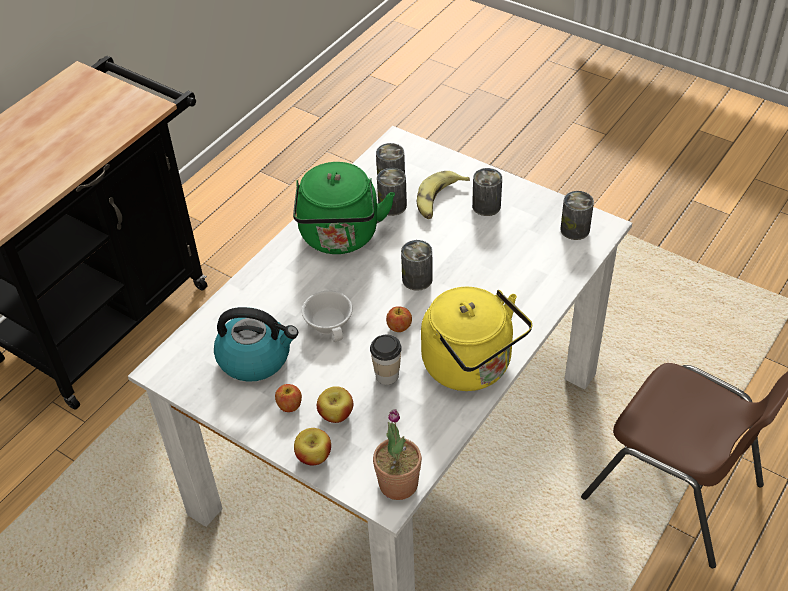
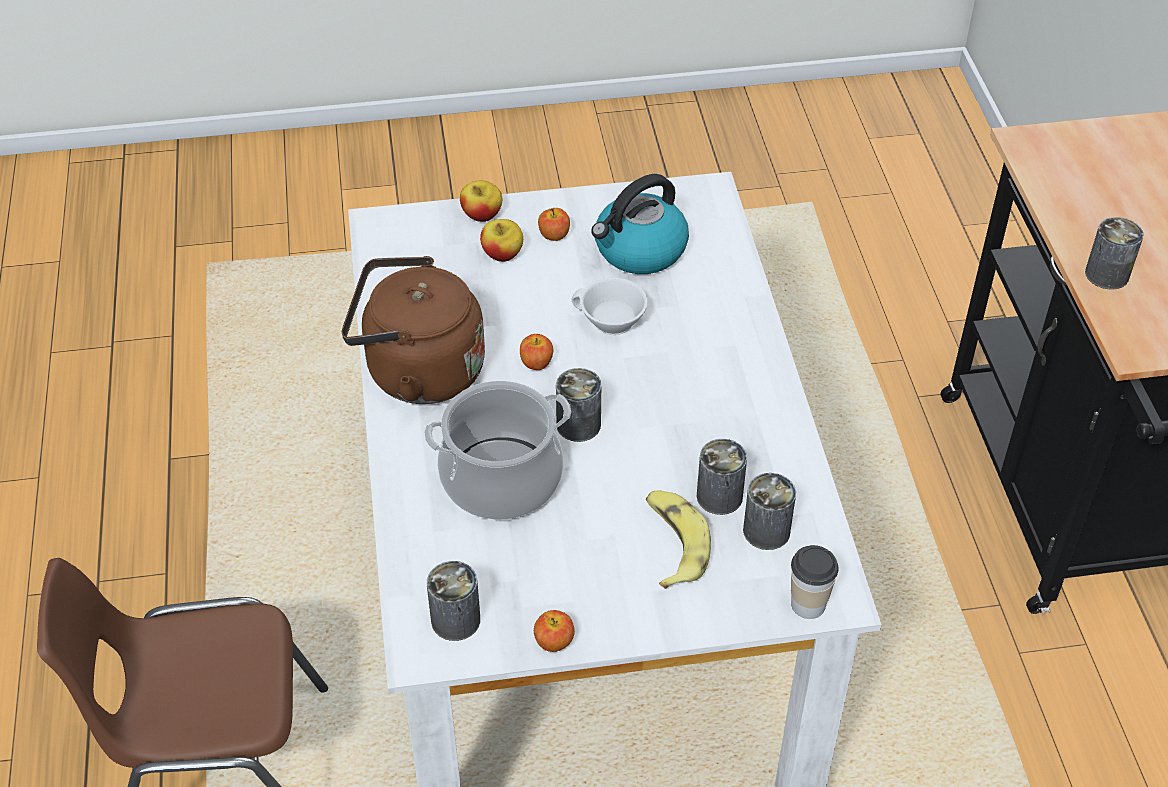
camera: 135 degrees right, 0 degrees up
green kettle [293,162,395,254] -> none
cup [370,334,402,385] -> cup moved to [791,545,839,619]
potted plant [373,409,422,500] -> none
yellow kettle [421,287,532,391] -> brown kettle [342,256,485,404]
can [472,168,502,216] -> can moved to [1085,217,1144,290]
none -> cooking pot [424,381,571,520]
none -> apple [534,610,575,652]

